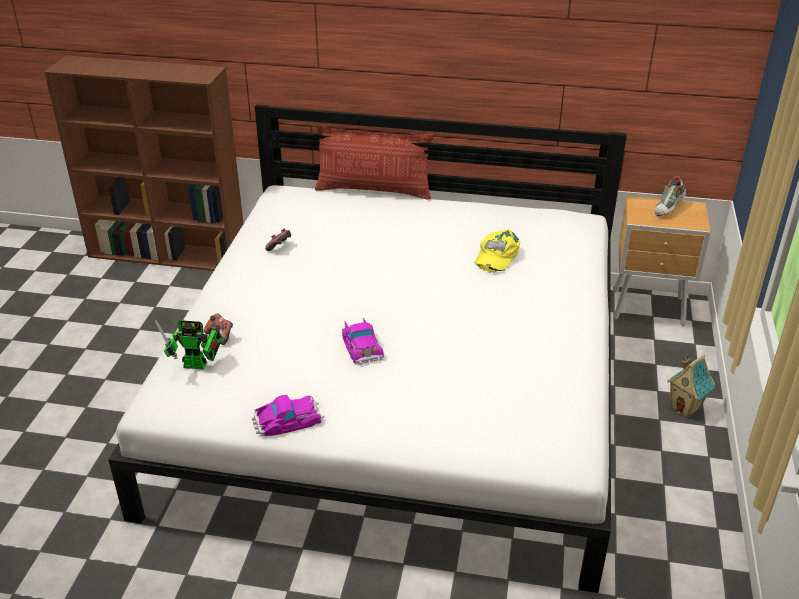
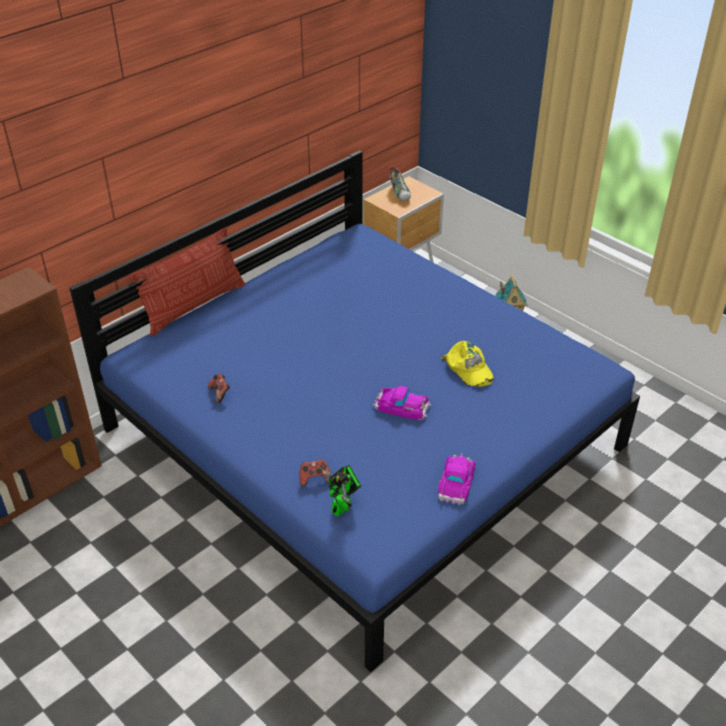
camera: 55 degrees left, 5 degrees up
white bed [108,104,627,593] -> blue bed [69,151,640,672]
yellow cap [475,229,520,273] -> yellow cap moved to [441,341,494,387]

